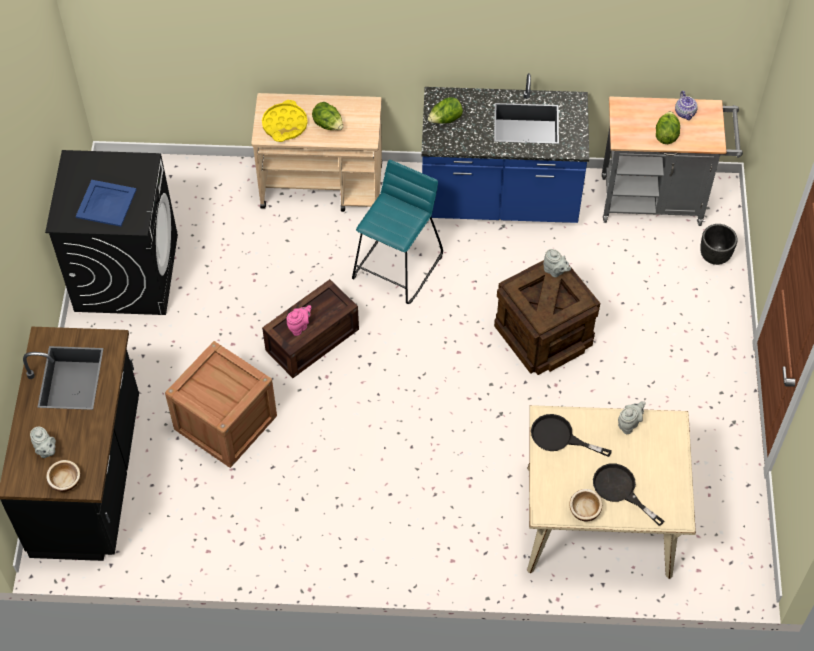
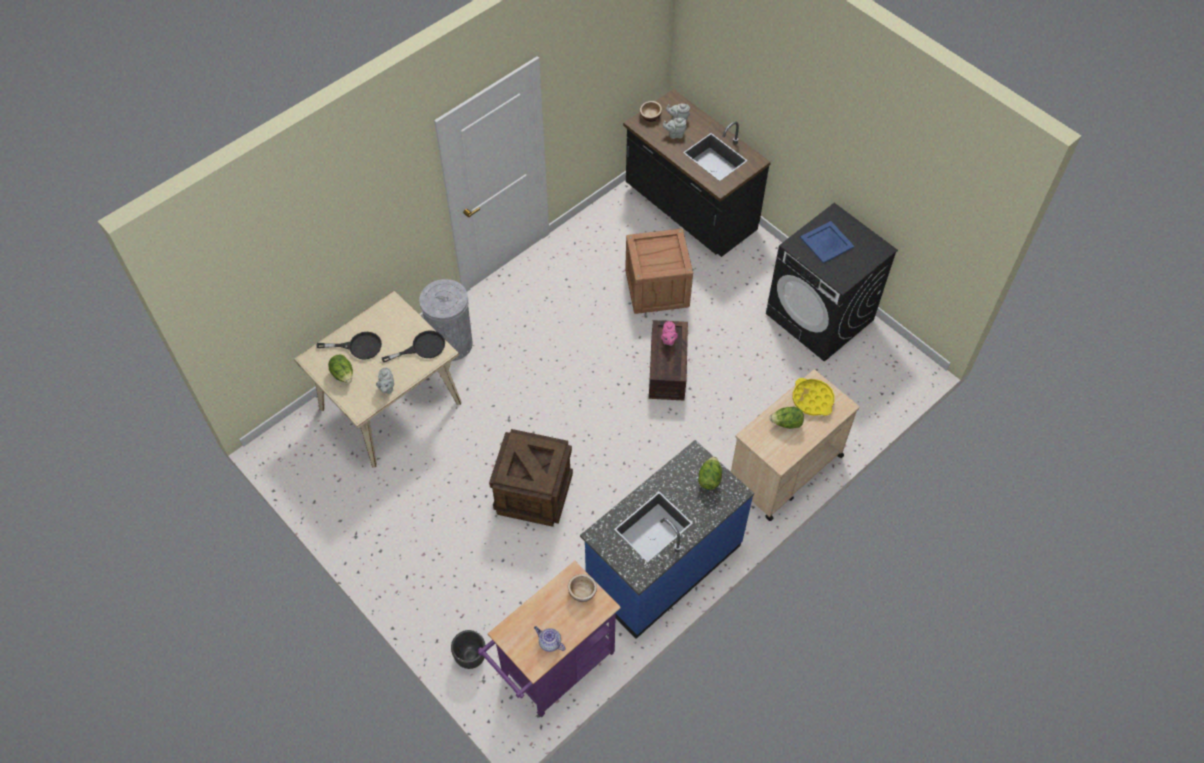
camera: 135 degrees right, 0 degrees up
turquoise stool [352,160,443,304] -> none
grey teapot [543,249,571,277] -> grey teapot moved to [663,118,687,139]
bowl [569,489,602,522] -> bowl moved to [568,574,597,602]
grey cart [602,97,743,226] -> purple cart [478,561,621,718]
lettuce [656,111,680,144] -> lettuce moved to [328,355,353,383]
none -> grey trash can [419,279,473,361]

